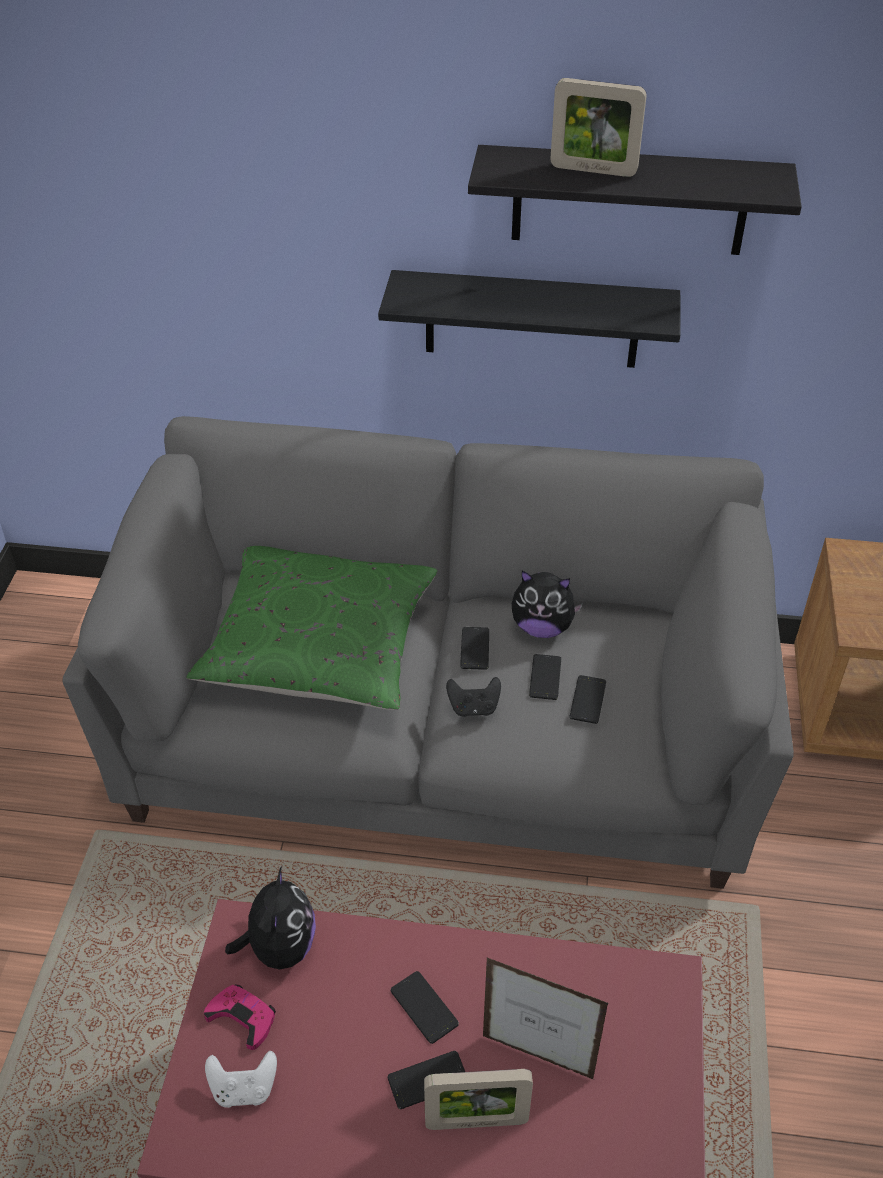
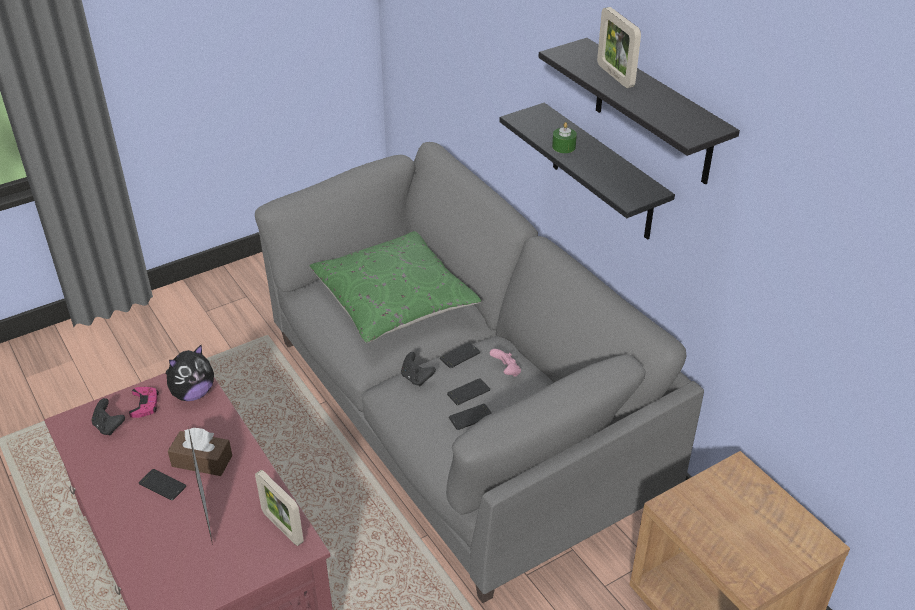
camera: 50 degrees right, 5 degrees down
white game controller [205,1051,277,1108] -> black game controller [92,398,125,435]
phone [391,971,459,1044] -> brown tissue box [168,428,232,476]
picture frame [424,1069,533,1130] -> picture frame moved to [255,470,304,546]
plush toy [512,571,583,638] -> pink game controller [490,349,521,376]
none -> green candle [552,122,577,153]

